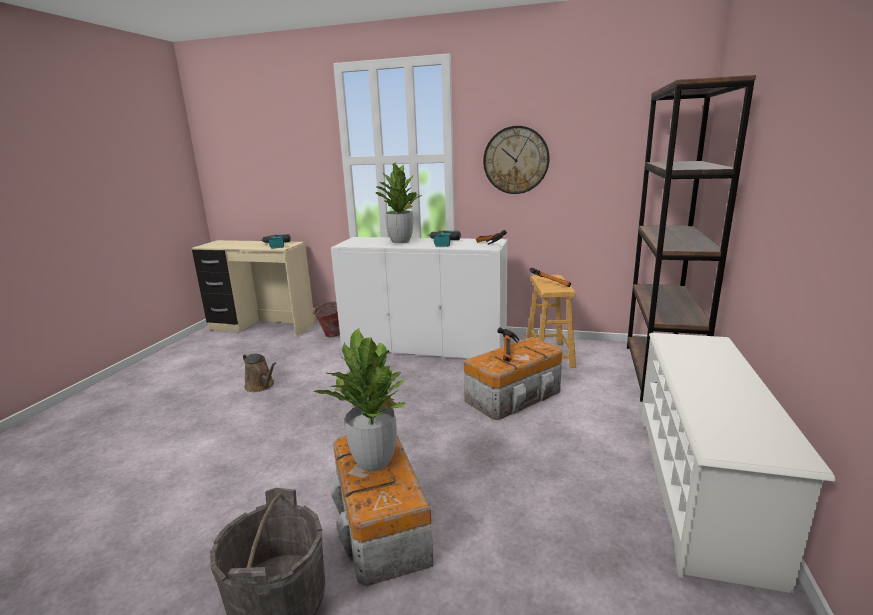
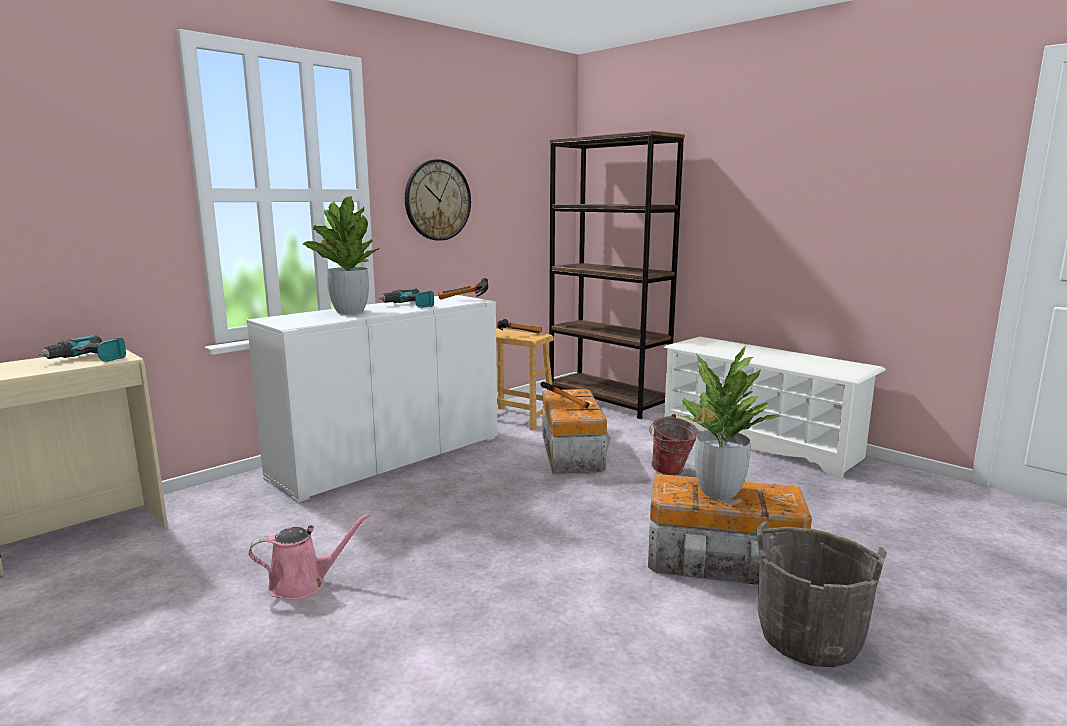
camera: 60 degrees left, 5 degrees down
brown watering can [243,353,276,392] -> pink watering can [249,513,371,600]
bucket [312,301,340,337] -> bucket moved to [649,414,699,475]

